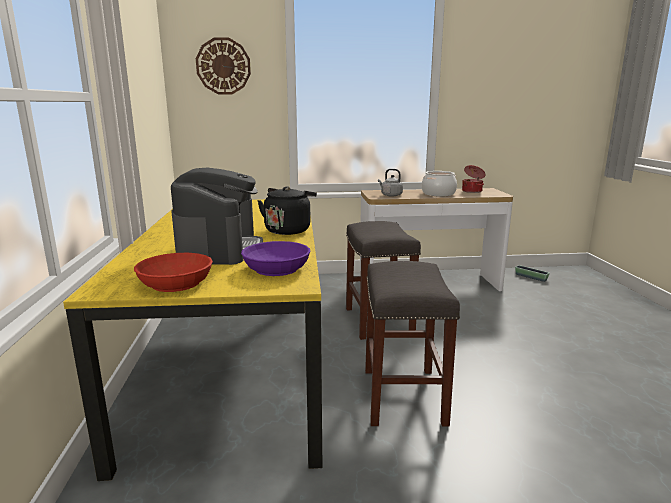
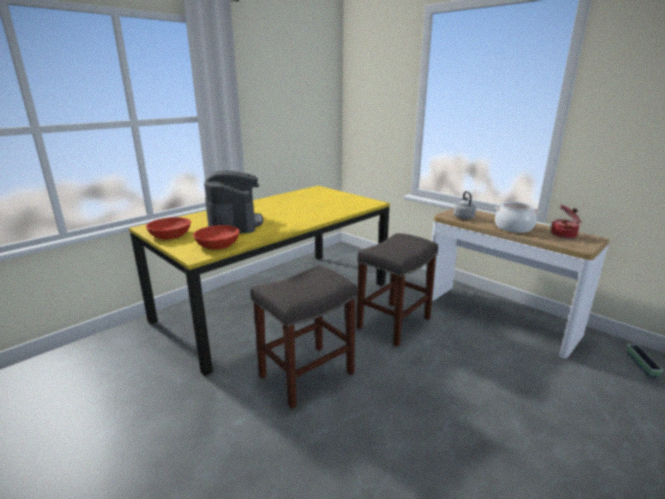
camera: 50 degrees right, 5 degrees up
coffee machine [171,168,263,265] -> coffee machine turned 60 degrees counterclockwise [204,170,263,234]
wall clock [196,37,251,94] -> none
purple bowl [241,241,310,276] -> red bowl [193,225,240,250]
black kettle [257,186,317,235] -> none

